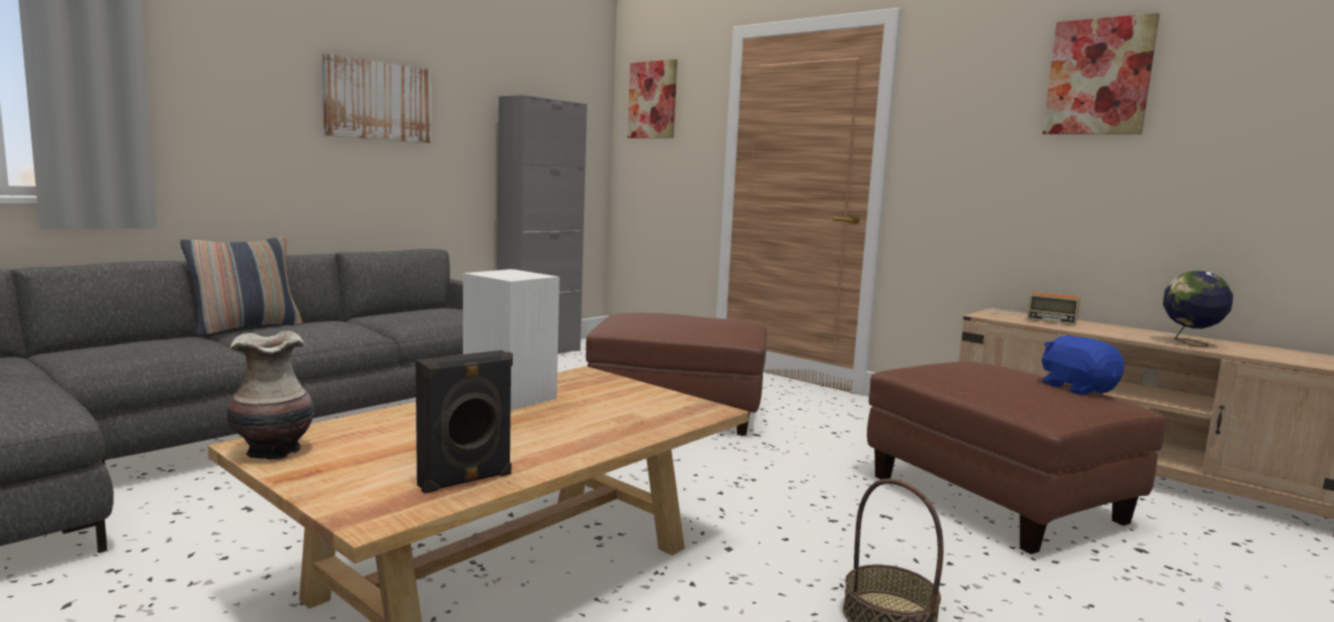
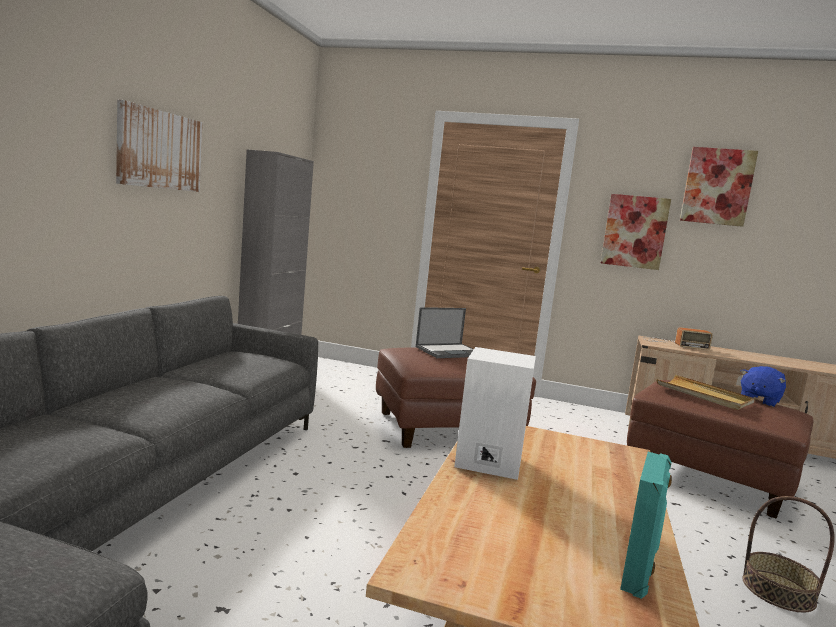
camera: 25 degrees left, 0 degrees up
pillow [181,237,302,336] -> none
vase [227,331,314,459] -> none
black speaker [416,350,513,494] -> turquoise speaker [620,452,672,599]
picture [628,59,677,138] -> picture moved to [601,194,671,270]
blue plush toy [1042,336,1125,395] -> blue plush toy turned 90 degrees counterclockwise [741,366,786,407]
globe [1163,271,1233,347] -> none
none -> laptop [416,307,474,358]
none -> beige tray [657,375,755,410]

